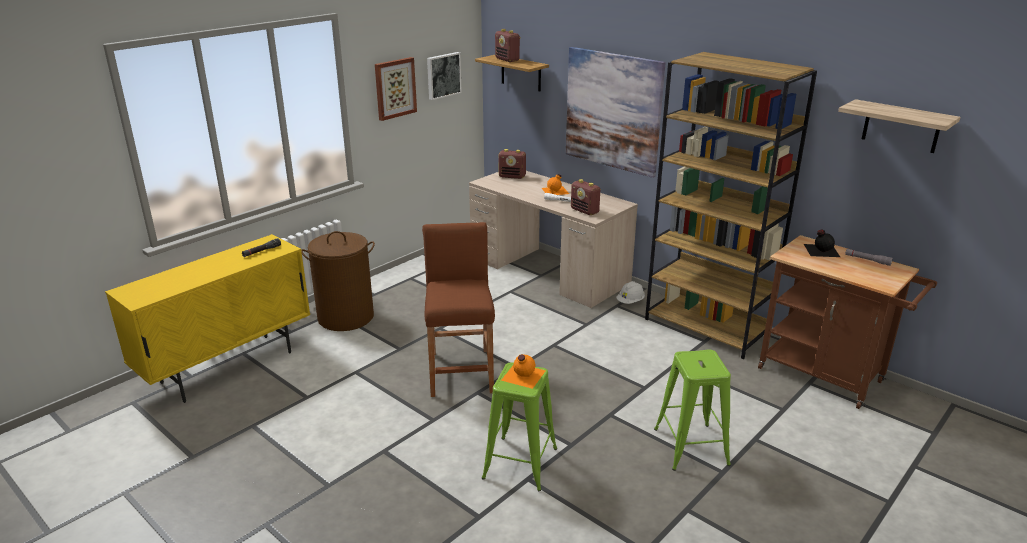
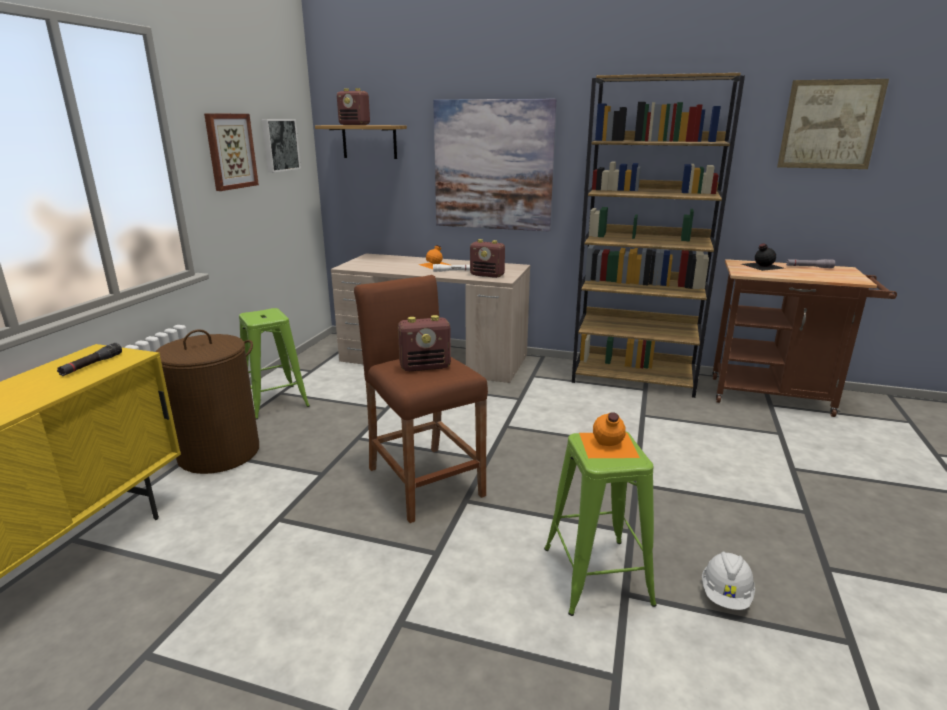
camera: 25 degrees left, 5 degrees down
radio [498,149,526,179] -> radio moved to [398,315,451,371]
white hard hat [616,281,645,304] -> white hard hat moved to [702,551,755,610]
green stool [654,349,731,471] -> green stool moved to [239,308,310,420]
shelf [838,99,960,153] -> picture [777,79,889,169]

